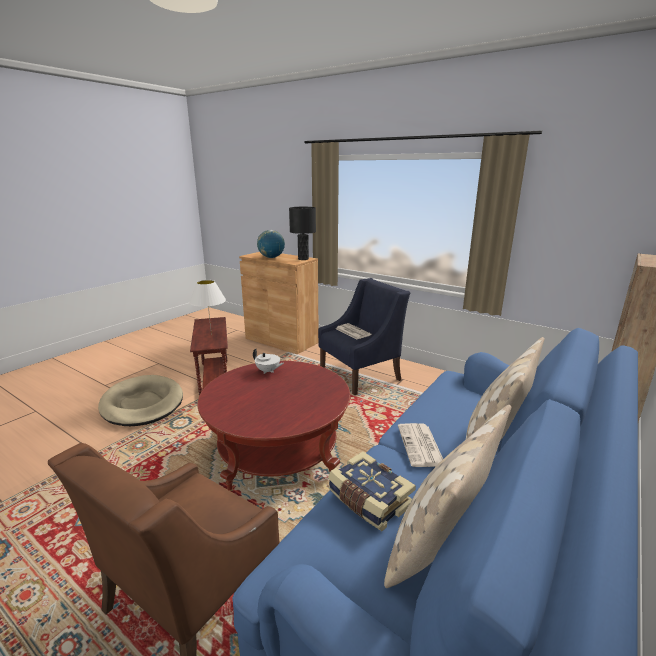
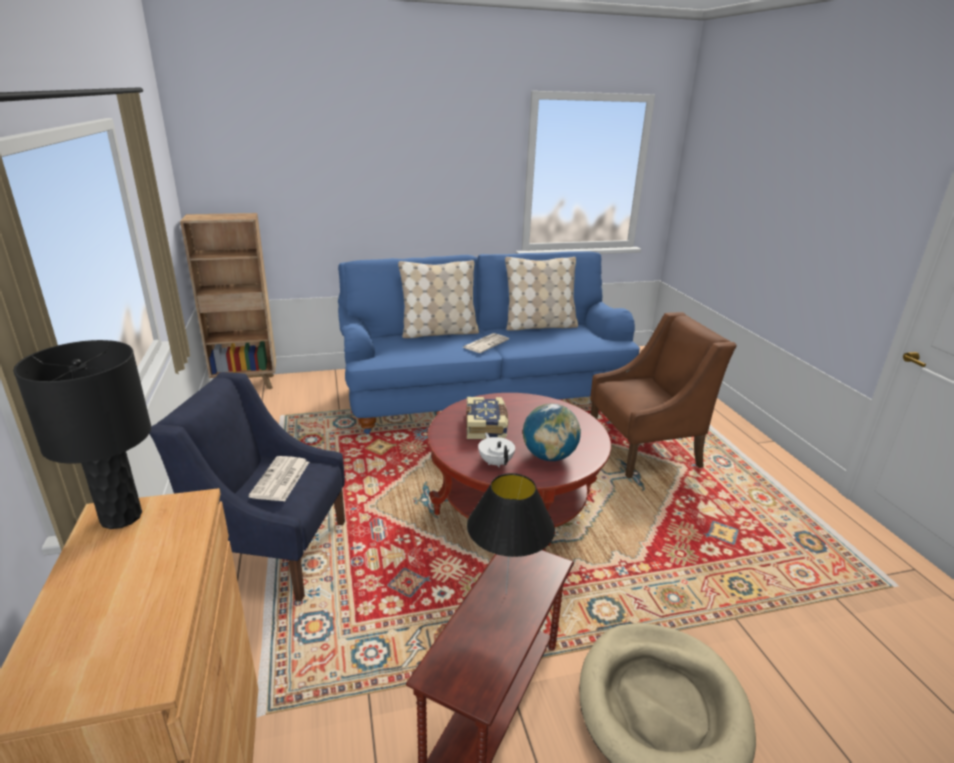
camera: 140 degrees left, 5 degrees up
white table lamp [189,280,226,336] -> black table lamp [467,473,555,595]
globe [257,230,285,258] -> globe moved to [523,403,581,461]
book [328,451,416,531] -> book moved to [466,397,509,439]

